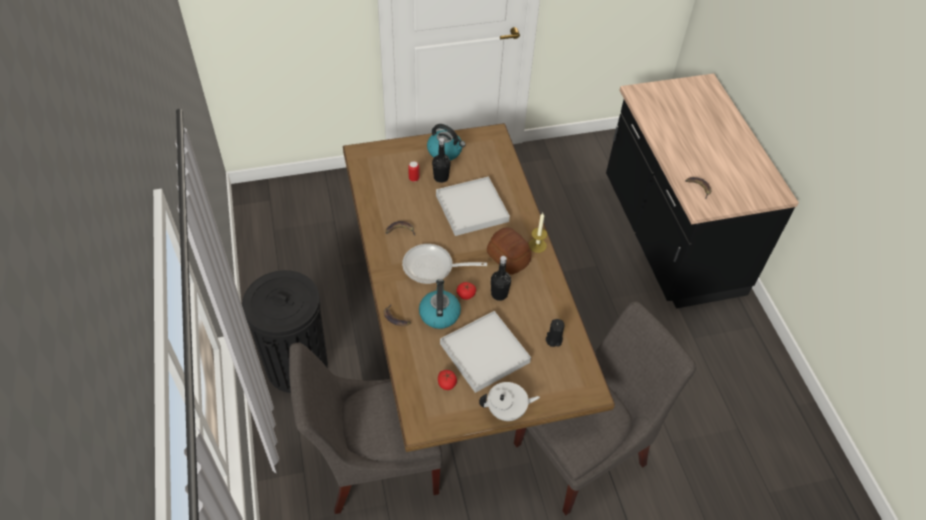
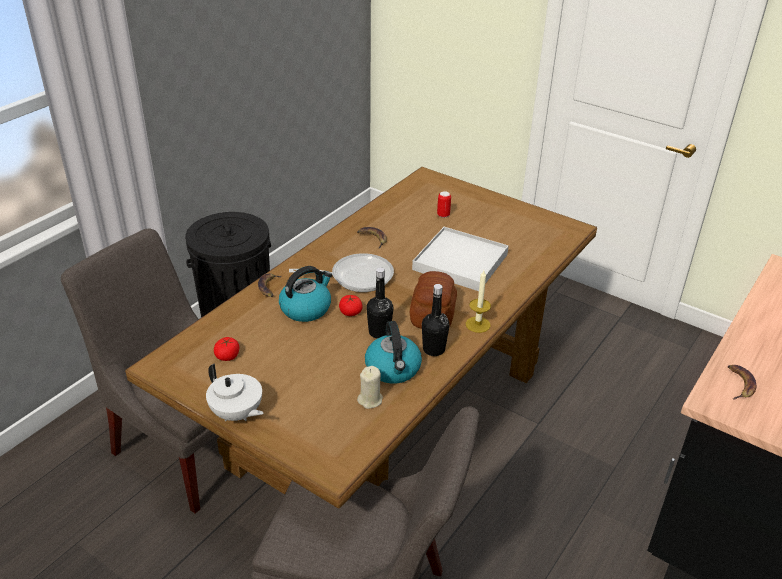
camera: 50 degrees right, 15 degrees down
frying pan [402,244,487,284] -> frying pan turned 120 degrees clockwise [289,253,394,292]
kettle [427,124,466,160] -> kettle moved to [365,321,422,384]
black bottle [432,138,451,183] -> black bottle moved to [422,284,450,356]
white tray [440,311,531,393] -> none
black candle [546,319,564,347] -> beige candle [357,366,383,409]

